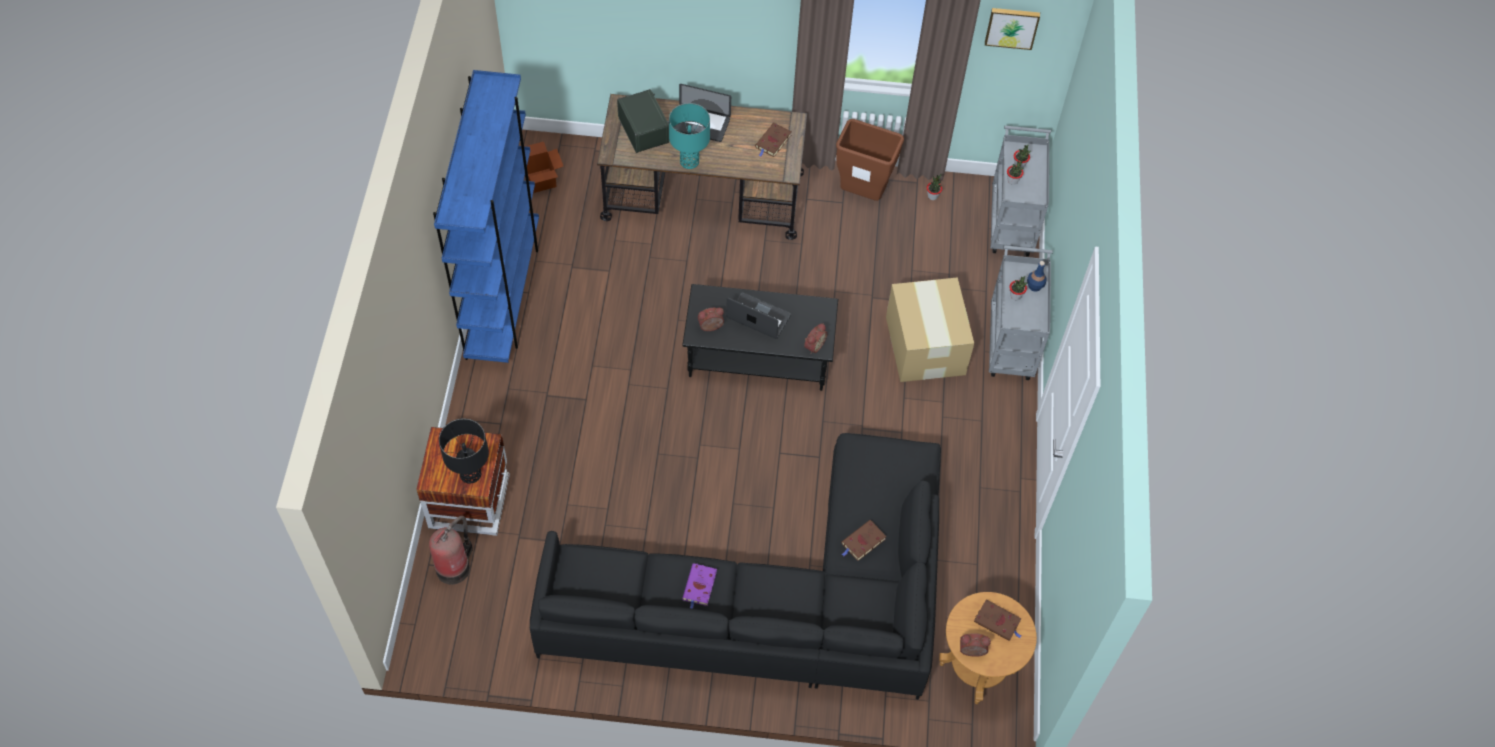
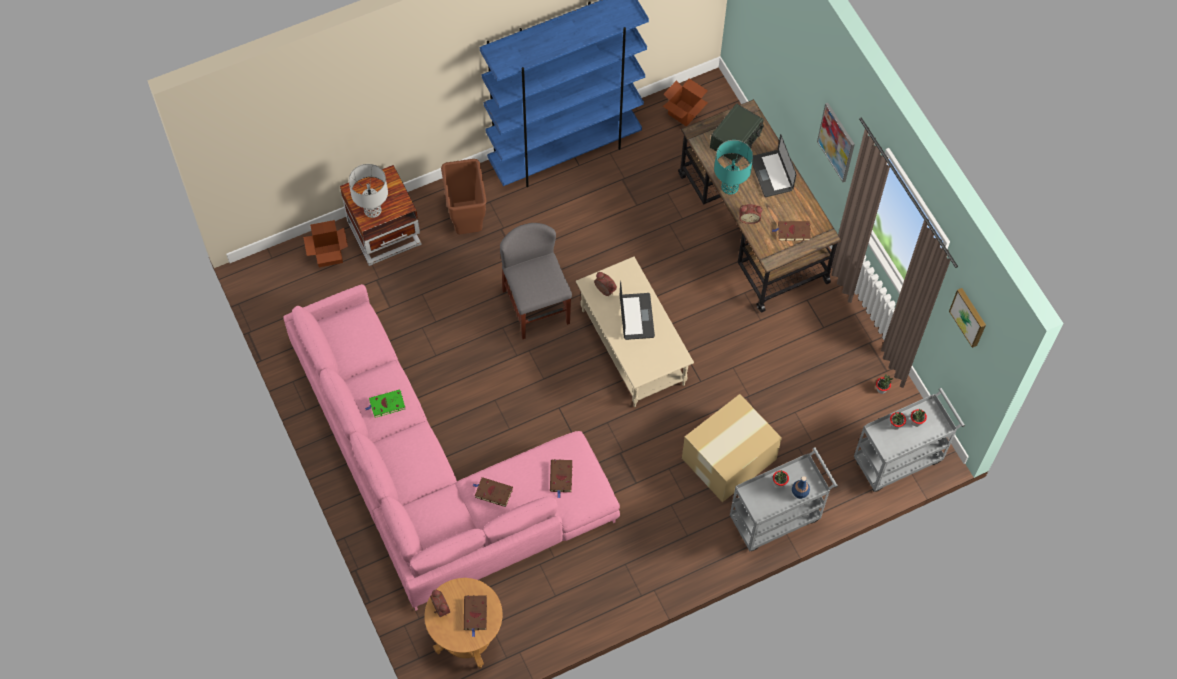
camera: 60 degrees right, 5 degrees up
fire extinguisher [429,516,473,585] -> cardboard box [303,220,348,267]
black table lamp [439,419,489,484] -> white table lamp [349,164,388,218]
black sofa [530,433,941,700] -> pink sofa [283,284,620,611]
black coffee table [682,284,838,391] -> beige coffee table [576,257,694,407]
purple book [682,563,717,608] -> green book [365,389,405,418]
alarm clock [804,323,828,354] -> alarm clock moved to [739,204,762,224]
brown trash can [836,119,904,201] -> brown trash can moved to [441,159,487,234]
none -> grey chair [500,223,572,339]
none -> brown book [550,459,572,498]
none -> picture [817,103,855,182]

